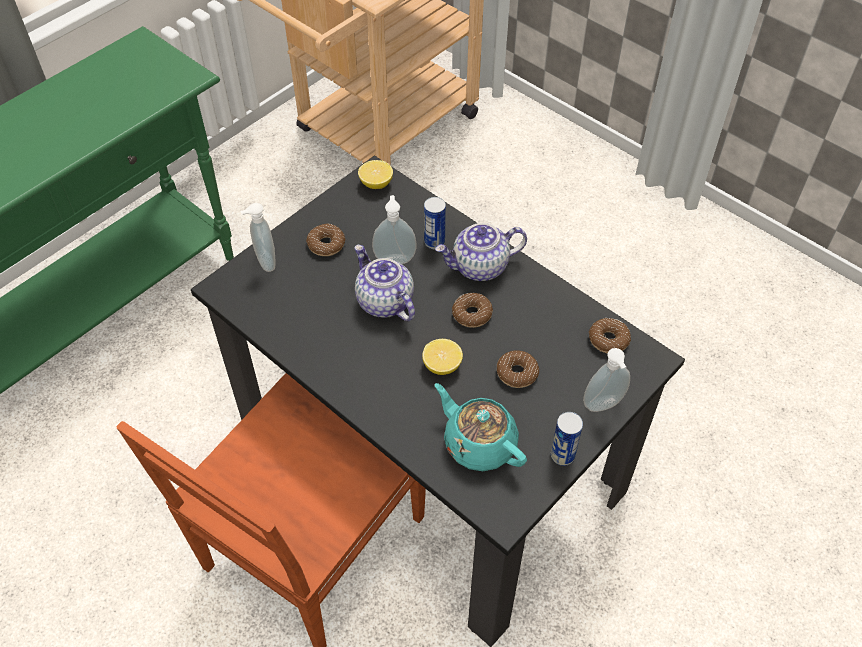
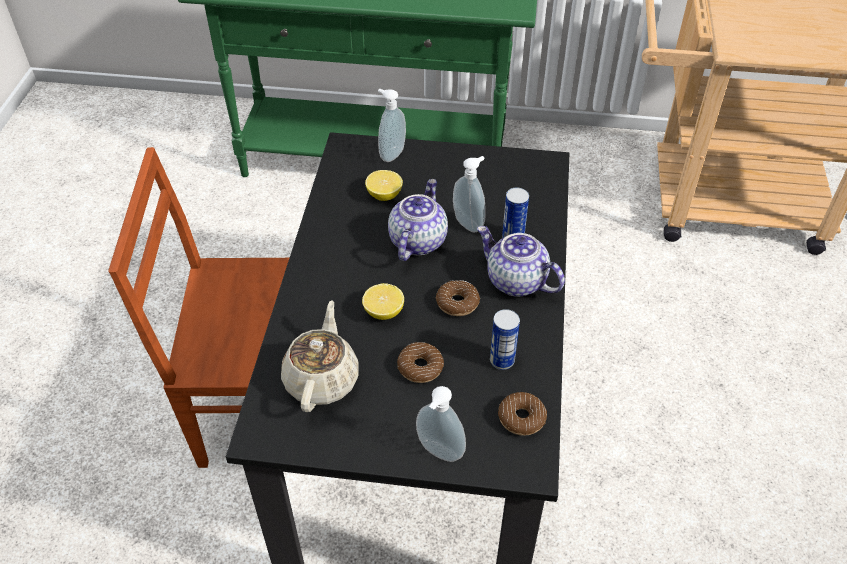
camera: 55 degrees right, 5 degrees down
donut [306,224,346,256] -> none
lemon [358,160,393,189] -> lemon moved to [365,170,403,201]
turquoise teapot [435,383,527,471] -> beige teapot [281,300,359,412]
can [551,412,583,466] -> can moved to [490,309,520,370]

